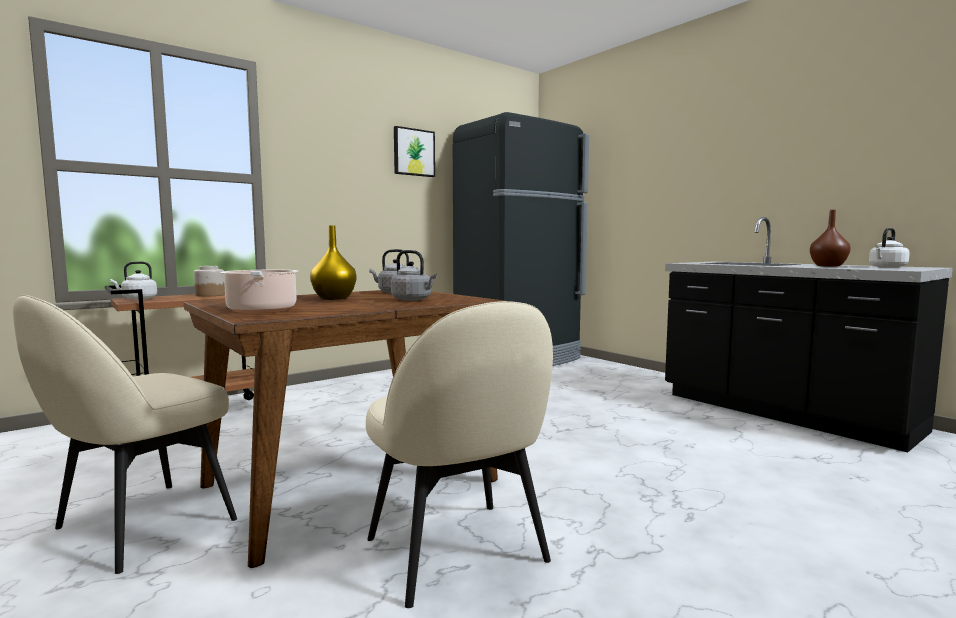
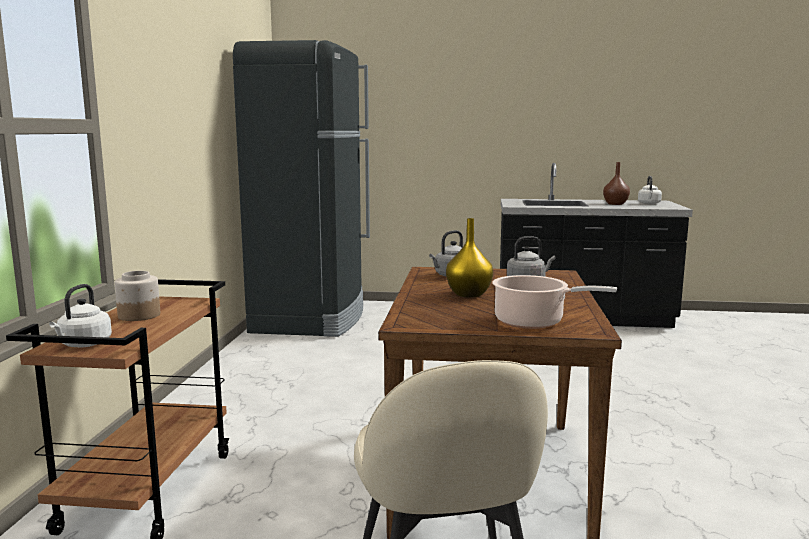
camera: 45 degrees left, 5 degrees up
beige chair [366,301,553,608] -> none
picture [394,126,435,177] -> none

